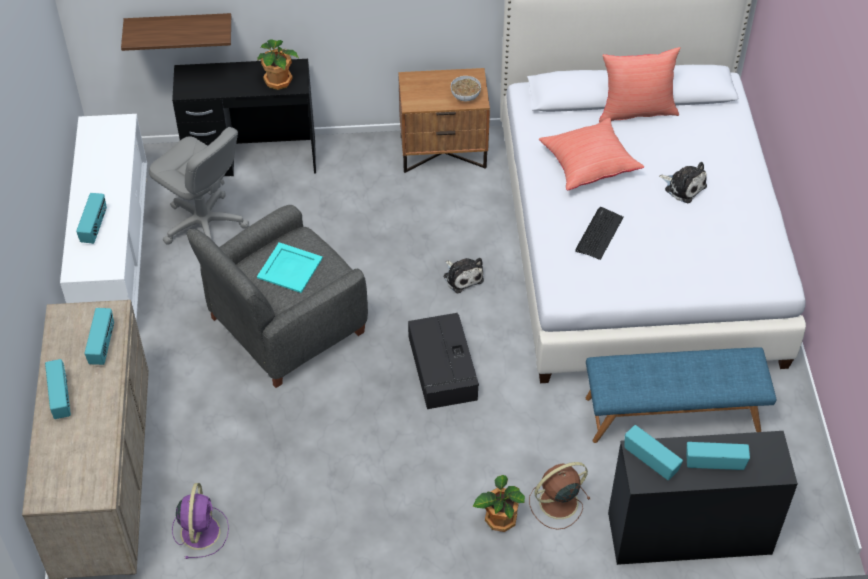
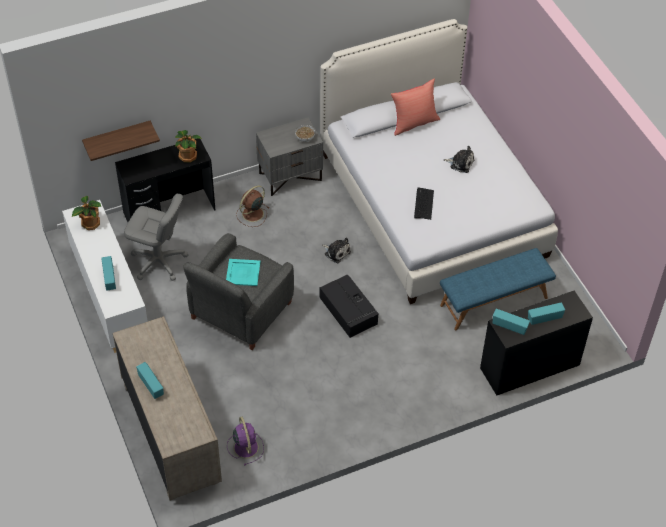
camera: 20 degrees left, 0 degrees up
radio [84,308,114,365] -> none
brown nightstand [398,68,490,173] -> grey nightstand [256,117,323,196]
potted plant [472,475,525,532] -> potted plant moved to [72,196,101,230]
brown fan [529,462,591,530] -> brown fan moved to [236,186,269,227]
red pillow [539,118,644,190] -> none

